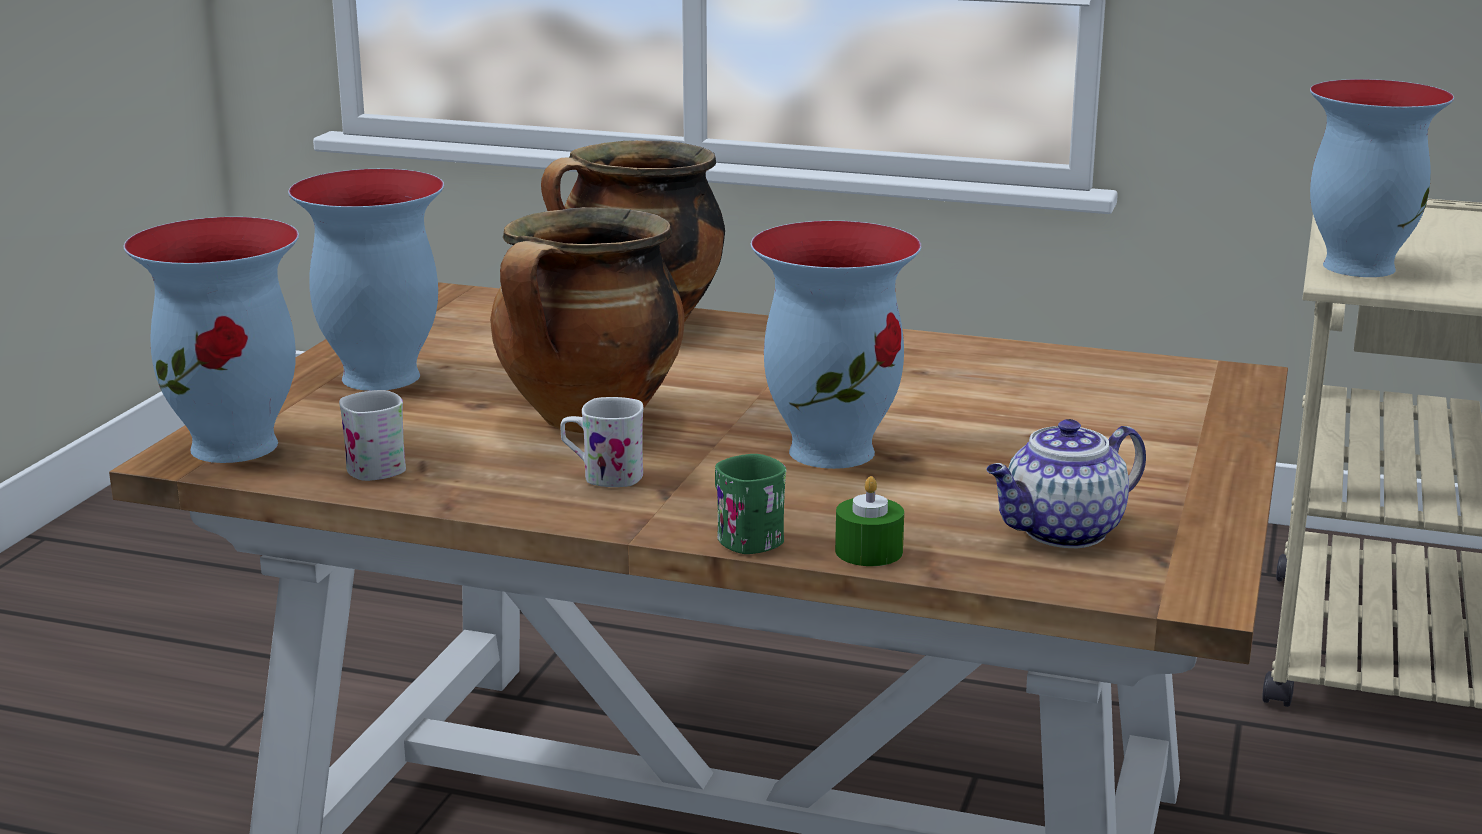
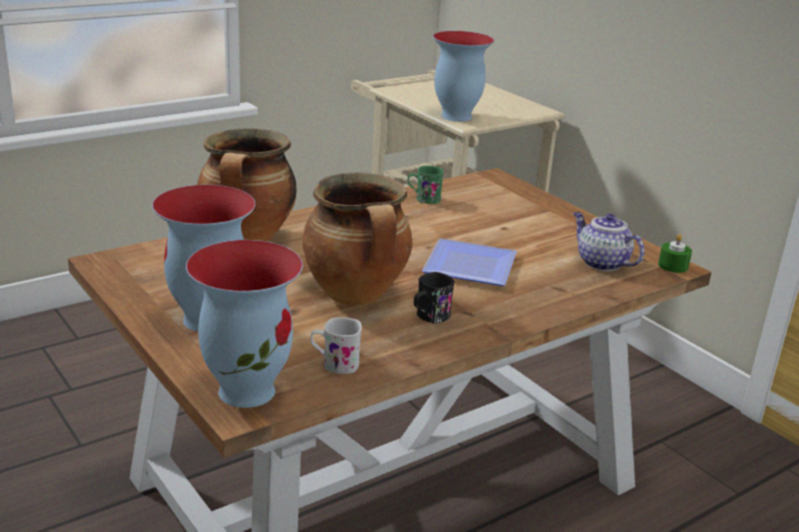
camera: 55 degrees left, 5 degrees up
white mug [561,397,643,487] -> black mug [414,272,455,324]
green mug [715,454,787,554] -> green mug moved to [407,166,444,204]
vase [751,221,922,469] -> plate [422,239,517,286]
green candle [835,476,904,566] -> green candle moved to [658,234,692,273]
teapot [986,419,1146,548] -> teapot turned 135 degrees clockwise [573,212,645,271]

